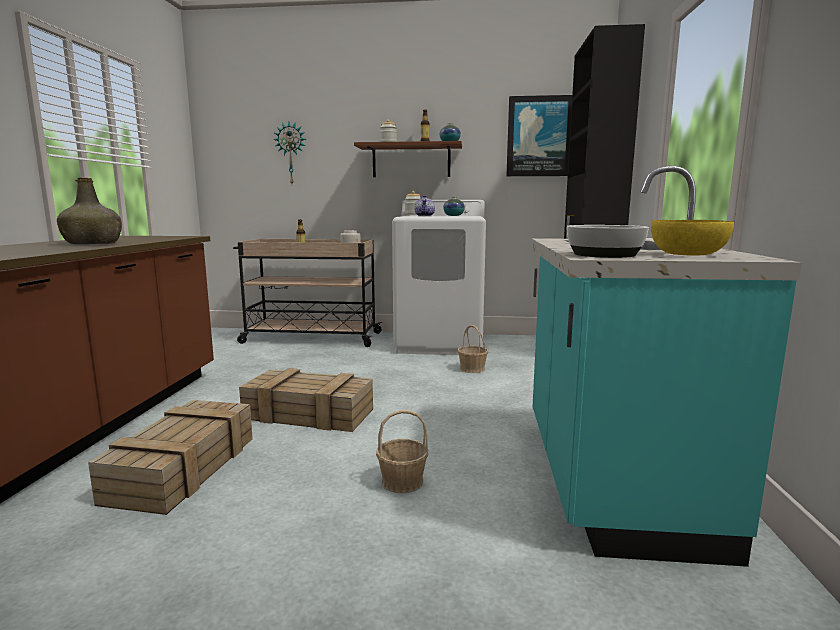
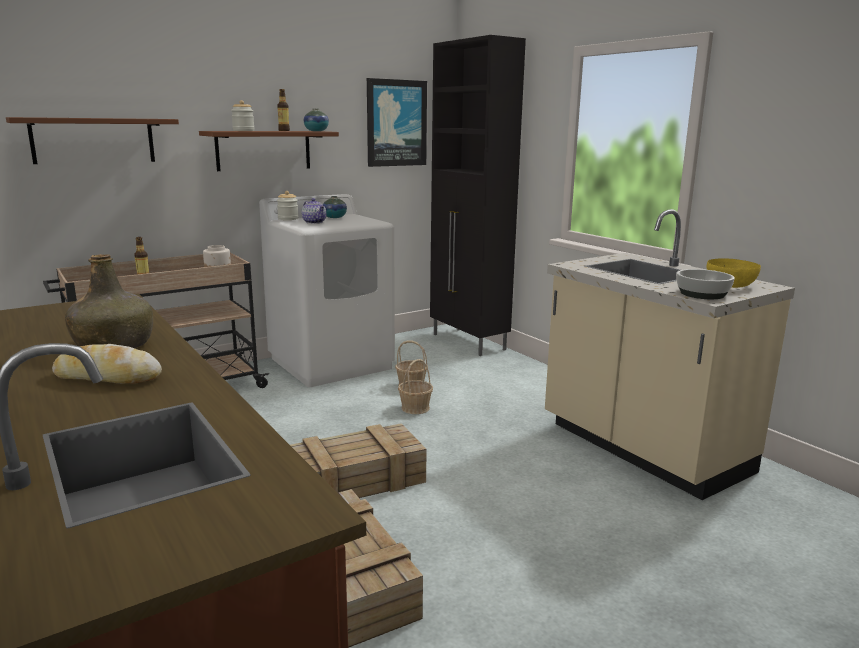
camera: 40 degrees left, 5 degrees up
wall clock [273,122,306,184] -> brown shelf [6,117,179,164]
basket [376,410,428,493] -> basket moved to [398,359,433,414]
turquoise counter [531,166,802,567] -> beige counter [545,209,795,500]
none -> bread [52,344,162,383]

